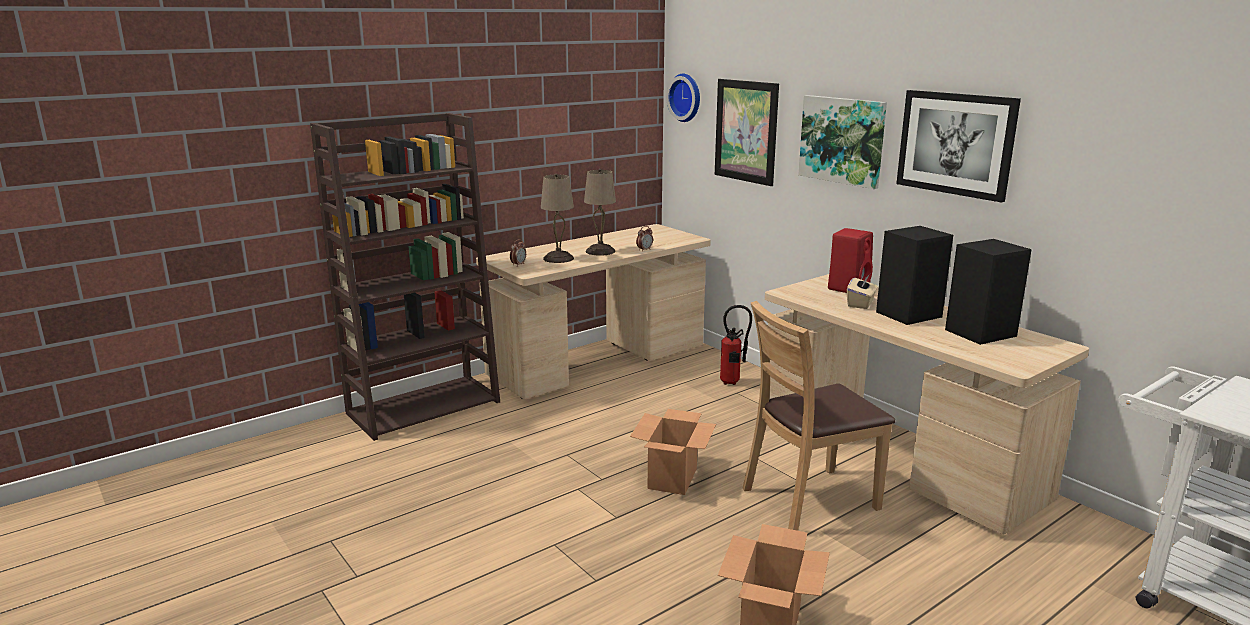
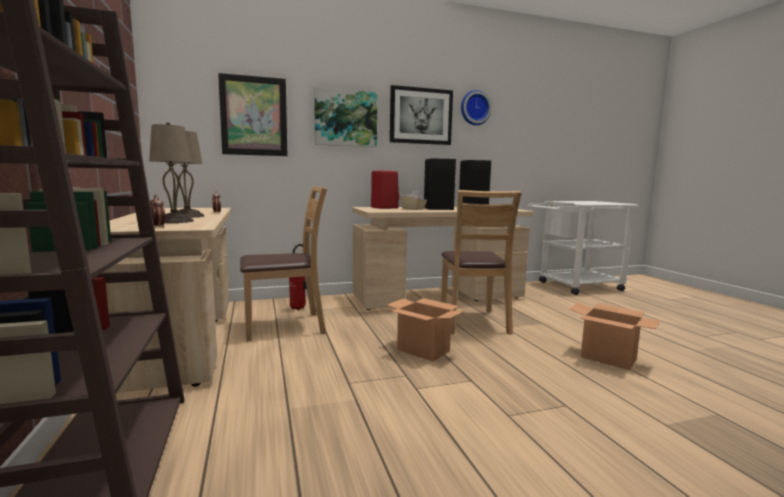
camera: 70 degrees left, 10 degrees down
wall clock [666,74,700,122] -> wall clock moved to [461,90,492,125]
none -> brown chair [240,186,327,341]

